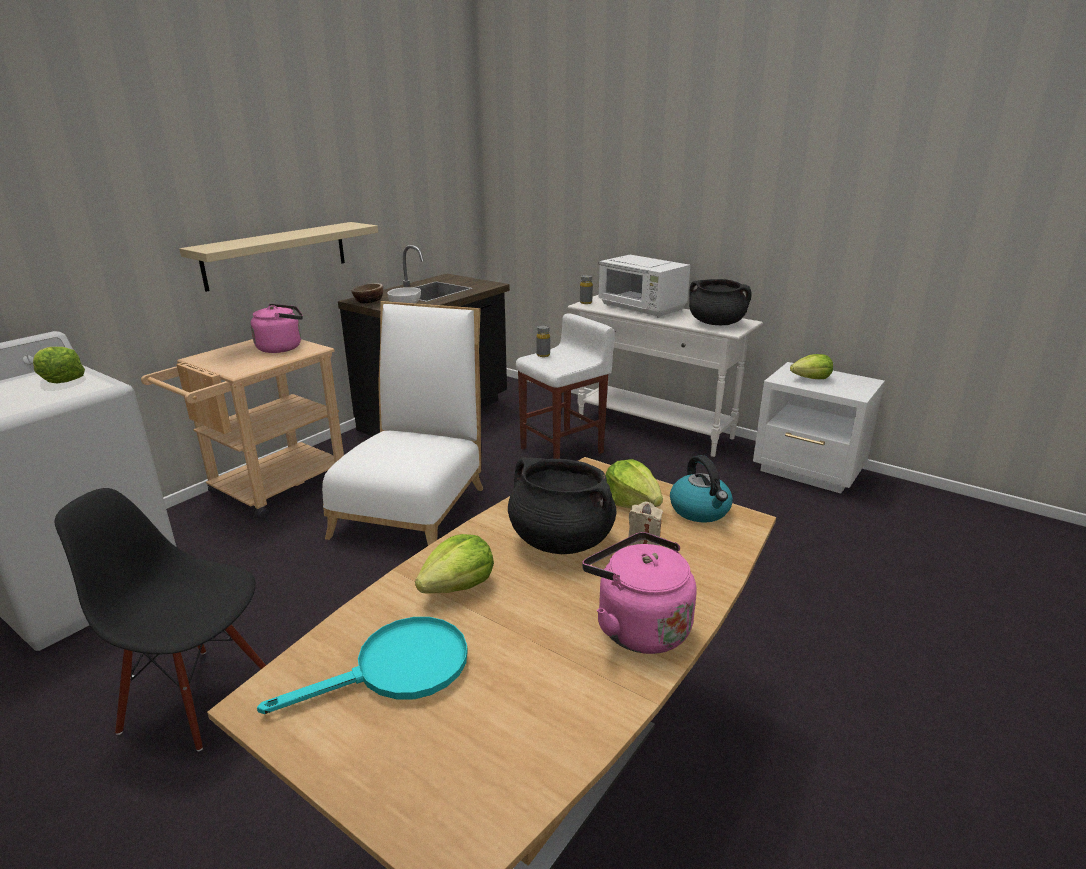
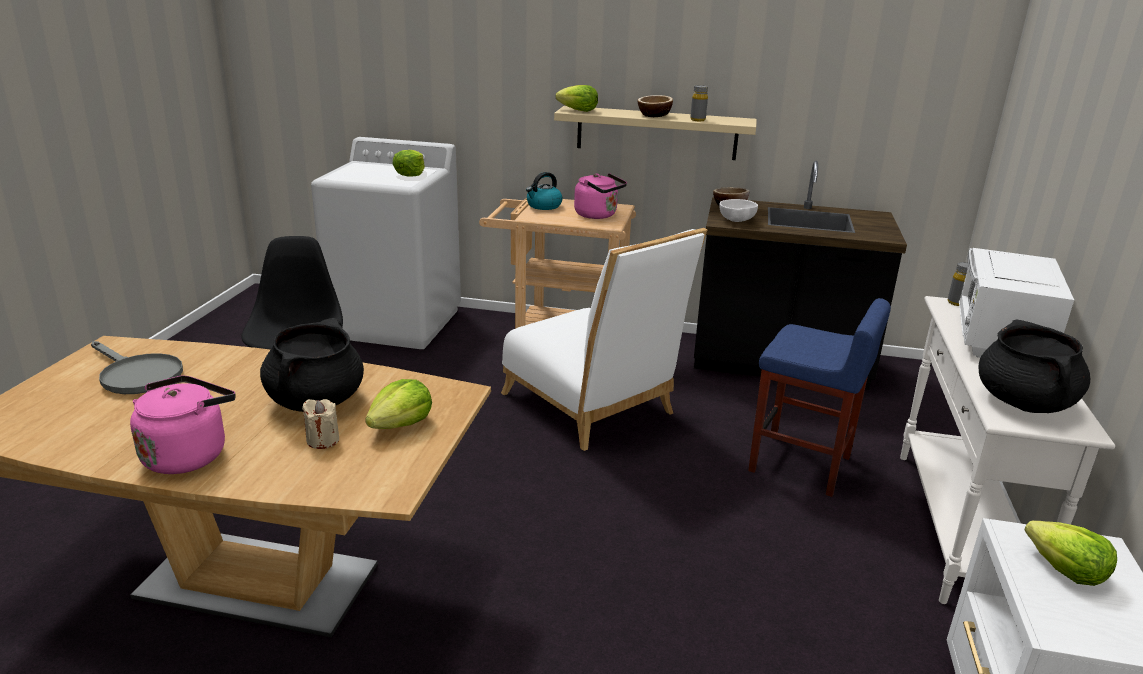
camera: 65 degrees right, 0 degrees up
turquoise frying pan [257,617,468,714] -> grey frying pan [91,341,183,394]
white chair [322,301,483,546] -> white chair turned 60 degrees clockwise [501,228,707,451]
lettuce [415,534,494,593] -> lettuce moved to [556,85,598,112]
white stool [516,313,615,459] -> blue stool [748,298,891,497]
grey bottle [536,325,550,357] -> grey bottle moved to [690,85,708,121]
kettle [670,455,733,523] -> kettle moved to [526,172,563,210]
none -> bowl [638,95,673,117]

